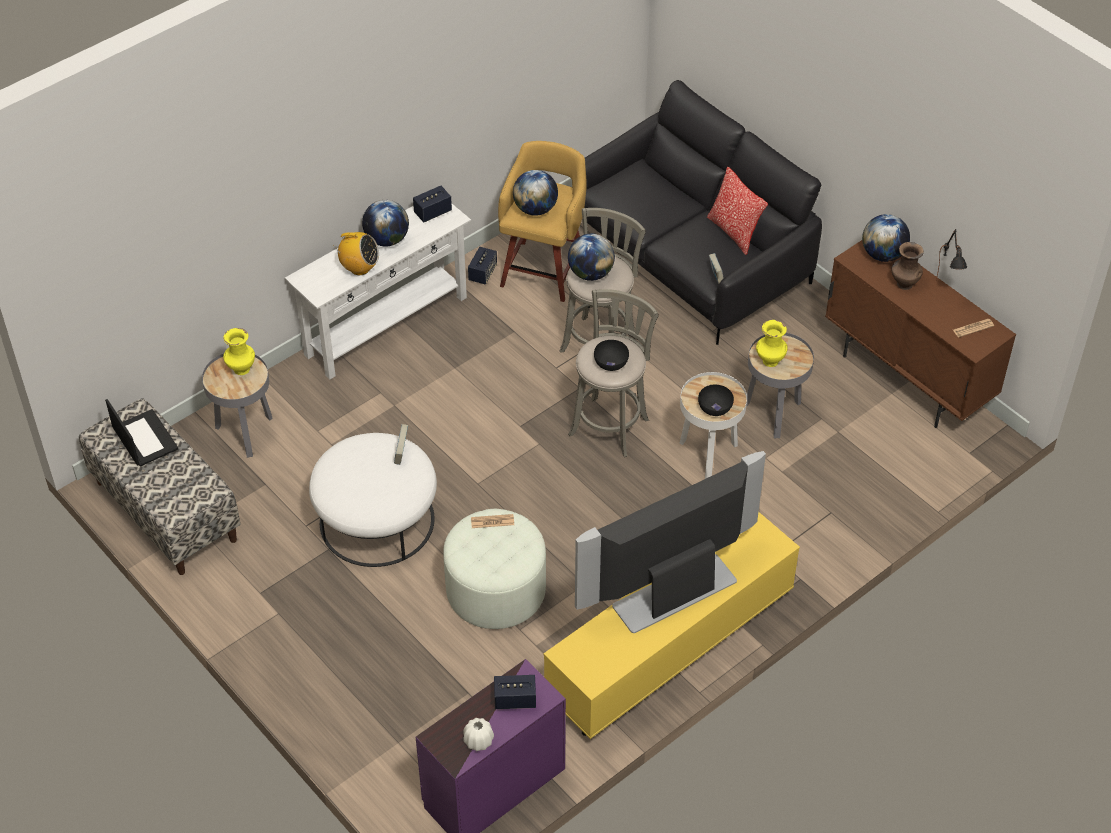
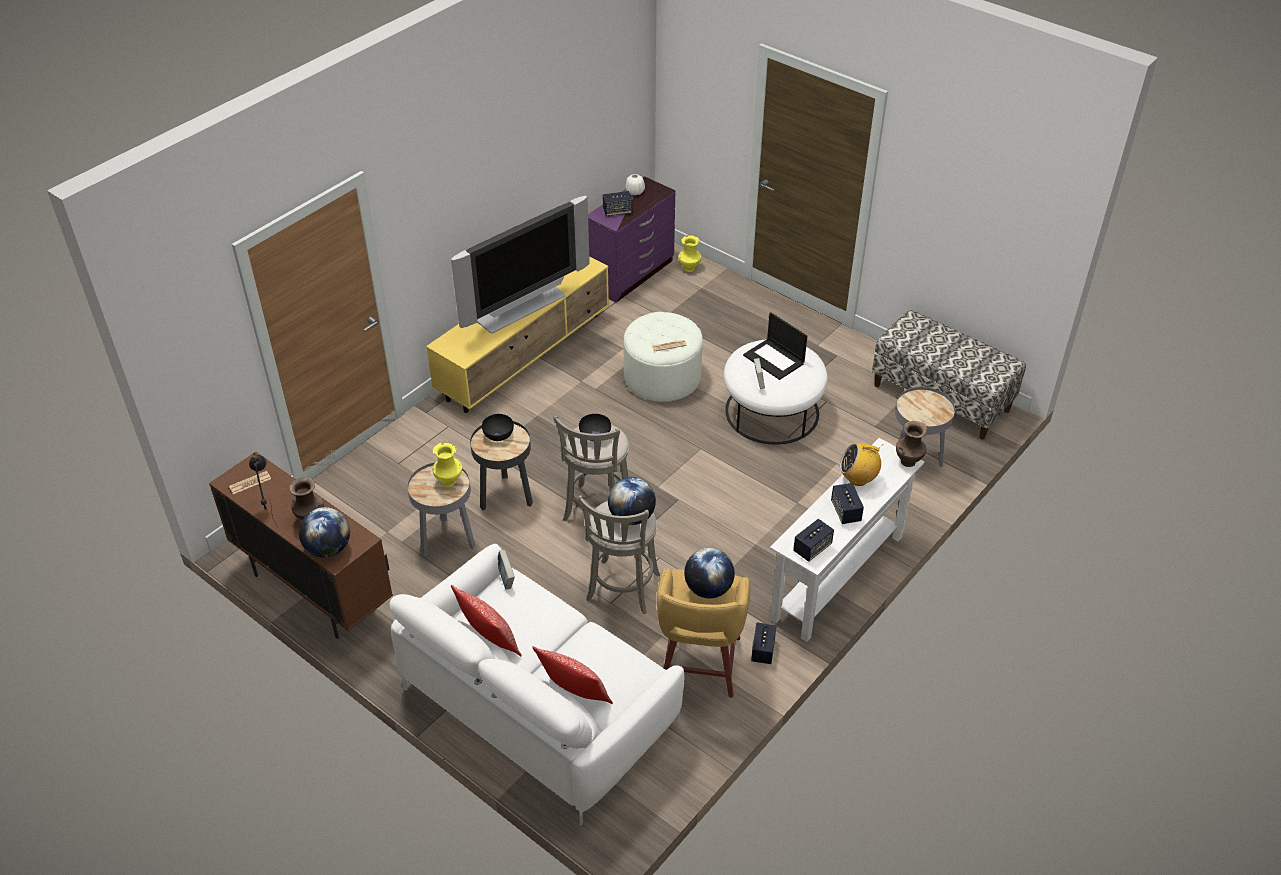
camera: 170 degrees right, 5 degrees down
laptop [105,399,178,466] -> laptop moved to [743,312,807,380]
yellow vase [223,328,255,375] -> yellow vase moved to [679,235,701,272]
globe [362,200,409,246] -> speaker [831,483,864,524]
black sofa [582,80,822,345] -> white sofa [389,544,684,825]
white side table [680,372,747,479] -> black side table [470,421,533,510]
none -> pillow [532,646,613,704]
none -> brown vase [896,421,927,467]

